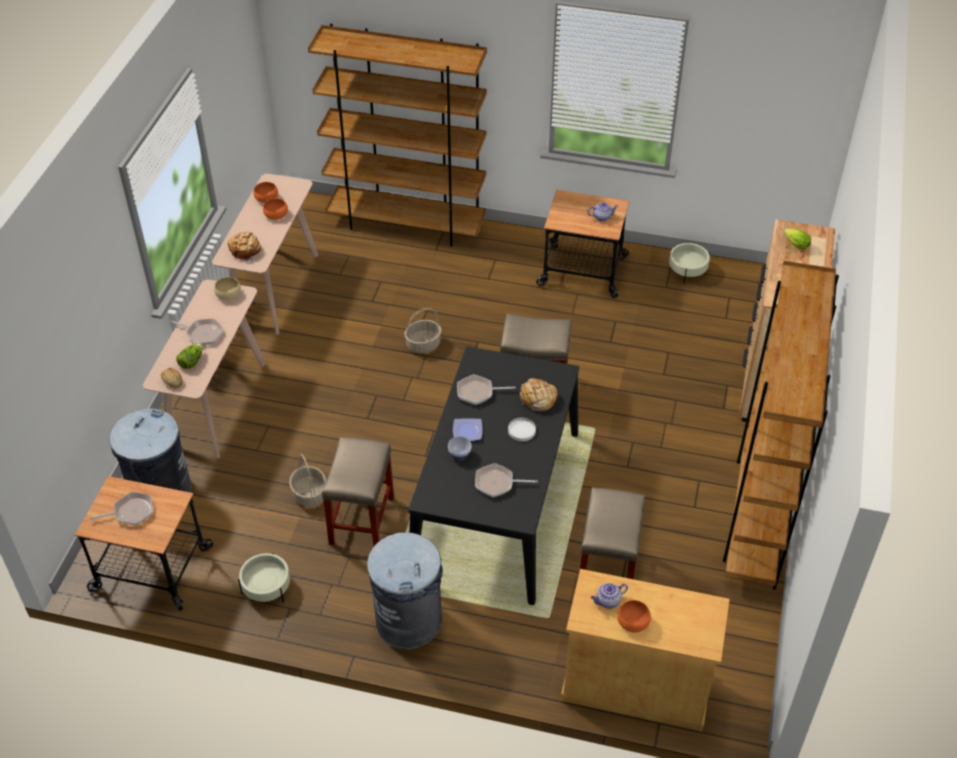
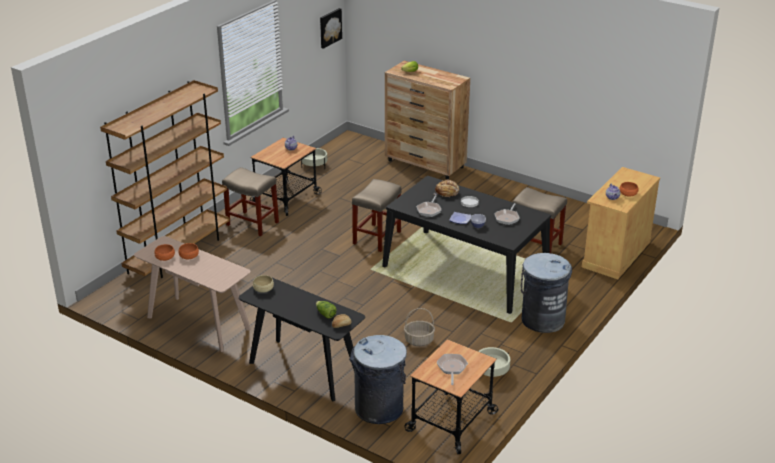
camera: 70 degrees left, 15 degrees down
beige console table [143,280,266,458] -> black console table [239,277,365,401]
frying pan [171,319,224,345] -> none
bread [228,232,261,262] -> none
beige stool [322,437,394,546] -> beige stool moved to [222,167,279,236]
basket [404,308,442,353] -> none
brown bookcase [723,261,839,590] -> none
none -> picture [320,8,342,49]

